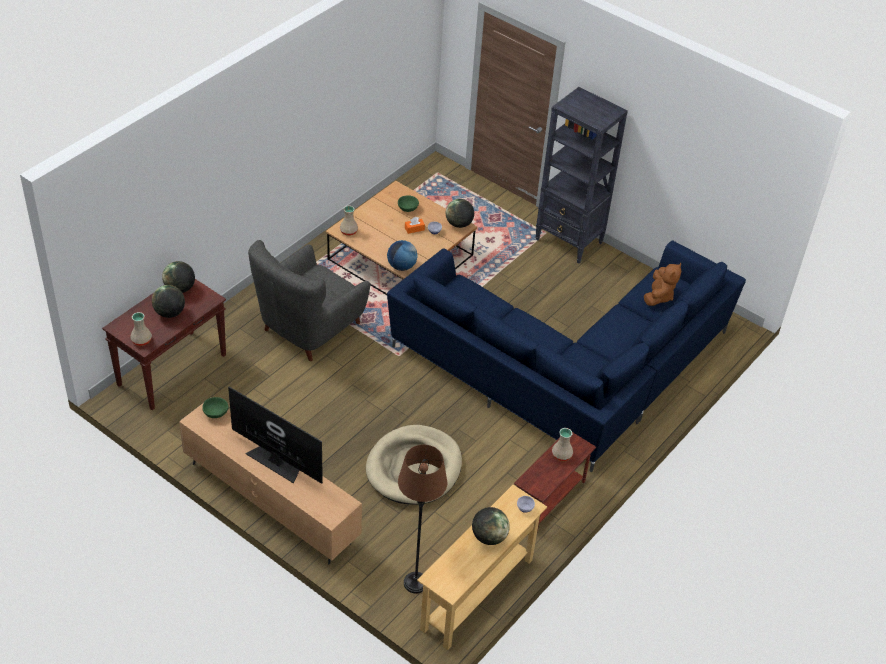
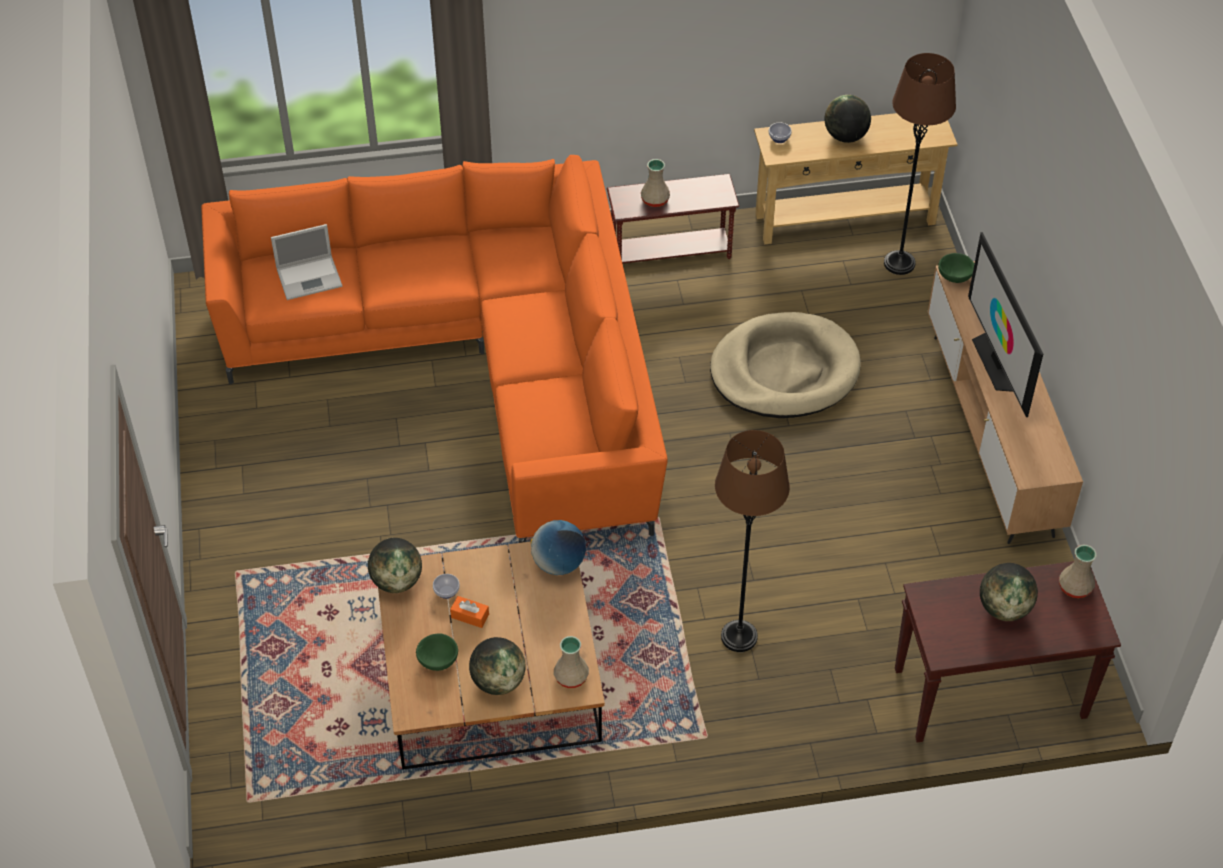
camera: 135 degrees left, 5 degrees up
globe [162,261,195,293] -> globe moved to [469,637,526,695]
green bowl [202,397,228,418] -> green bowl moved to [938,253,975,283]
grey armchair [248,240,370,361] -> brown floor lamp [715,430,790,652]
blue sofa [387,240,746,472] -> orange sofa [201,155,668,543]
black bookcase [536,87,628,263] -> none
brown plush toy [644,263,681,306] -> laptop [271,224,343,300]

